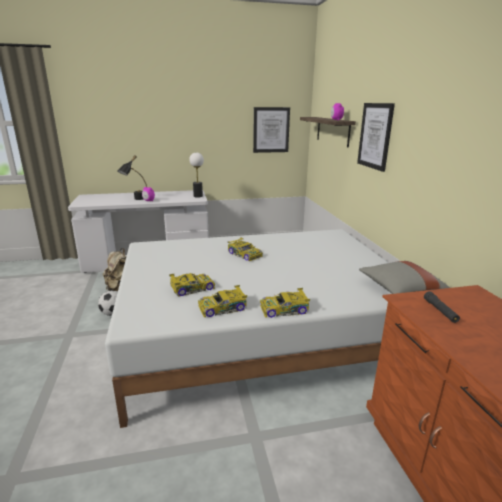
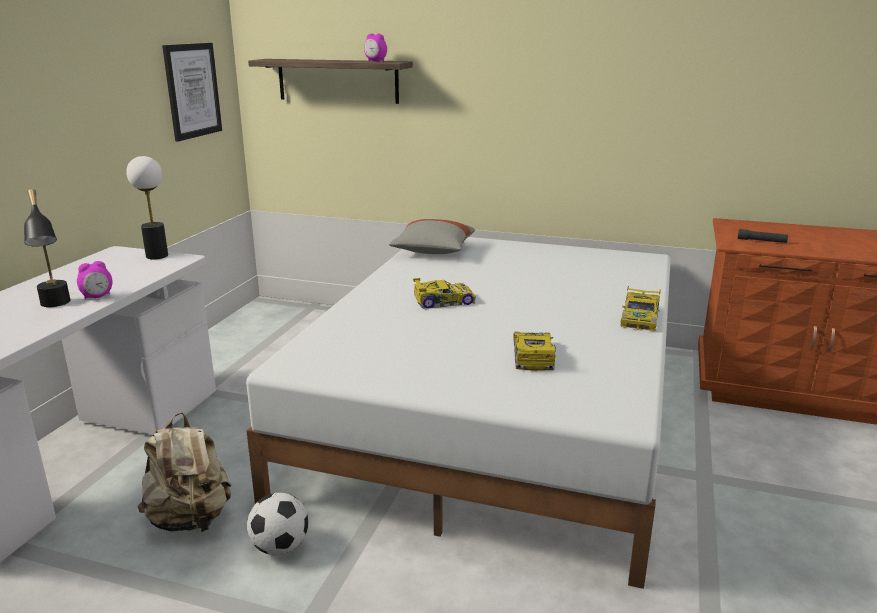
camera: 60 degrees left, 0 degrees up
toy car [198,285,248,318] -> none
picture [357,103,395,172] -> none
grey pillow [359,261,450,294] -> grey pillow moved to [389,219,475,254]

